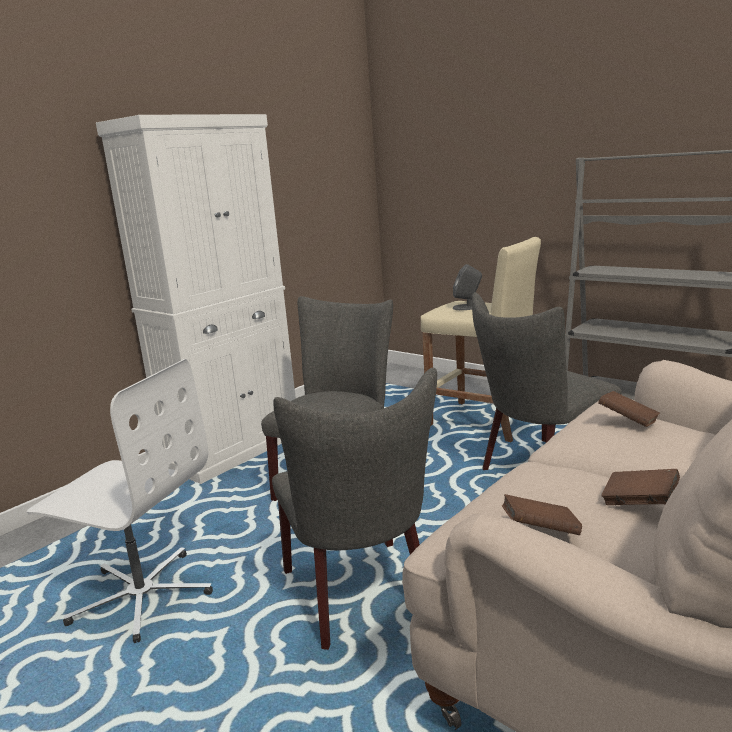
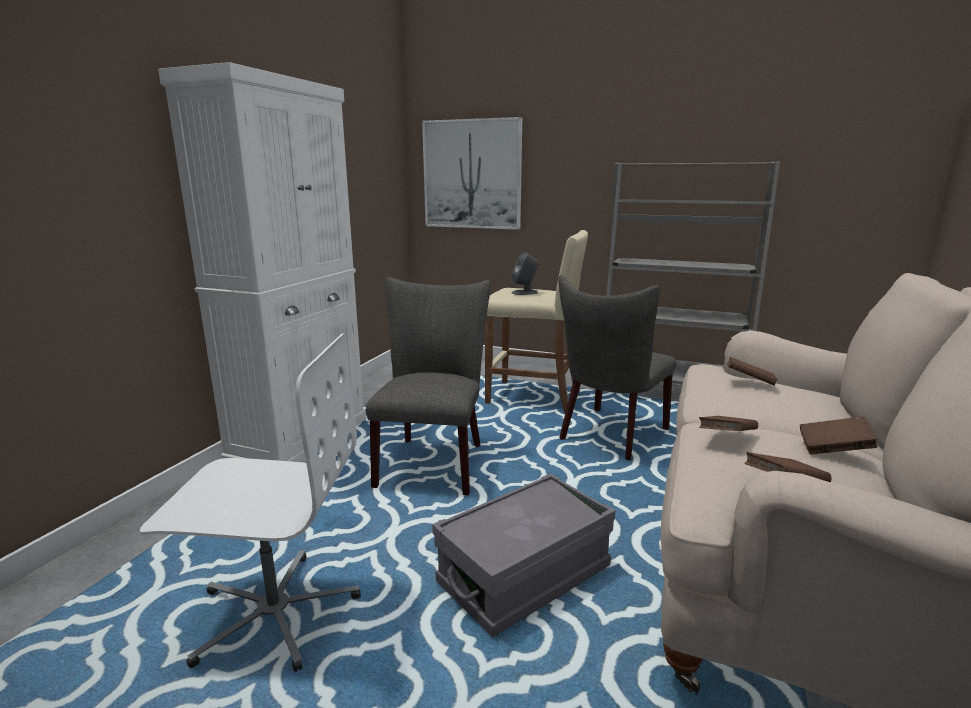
camera: 20 degrees left, 0 degrees up
grey chair [272,368,437,650] -> grey storage box [432,473,615,637]
none -> picture [422,117,522,230]
none -> brown book [699,416,758,431]

